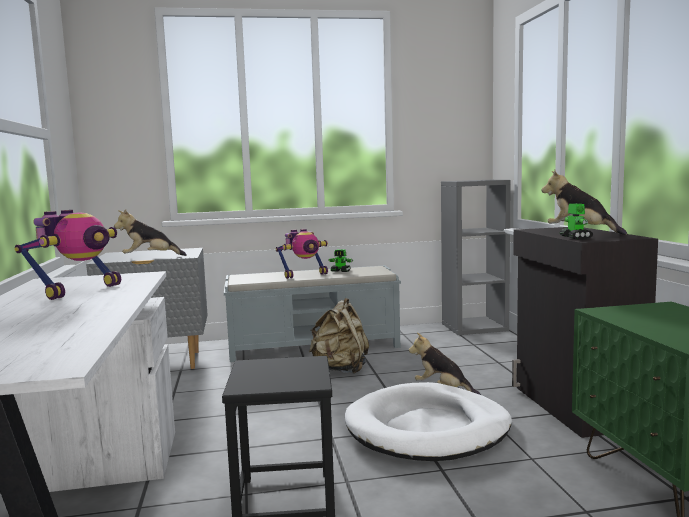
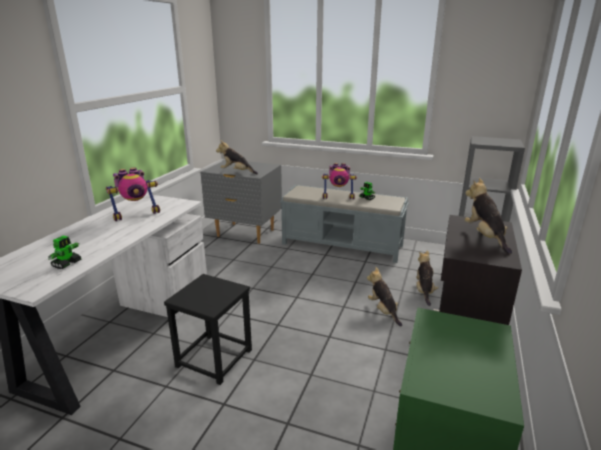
camera: 30 degrees right, 15 degrees up
beige backpack [309,298,369,374] -> none
white dog bed [345,382,512,461] -> none
toy robot [559,203,593,239] -> toy robot moved to [48,235,82,269]
none -> plush toy [416,250,439,306]

